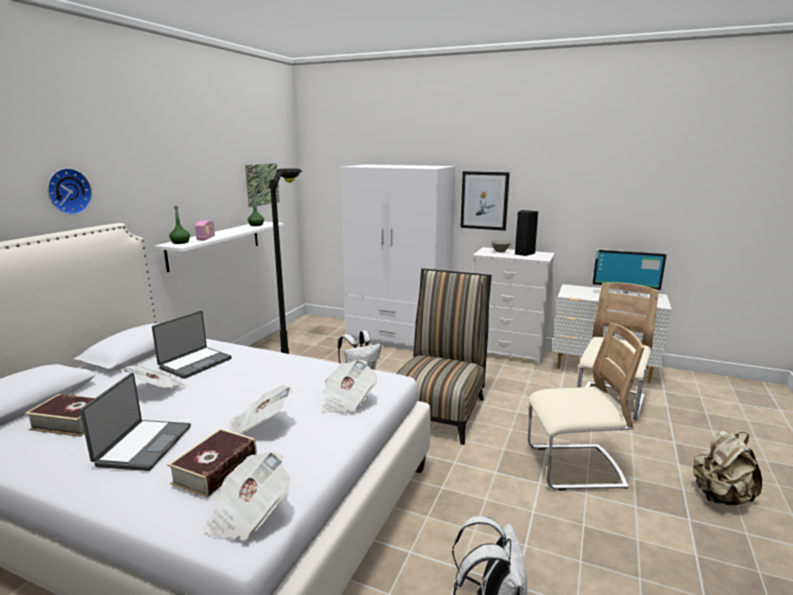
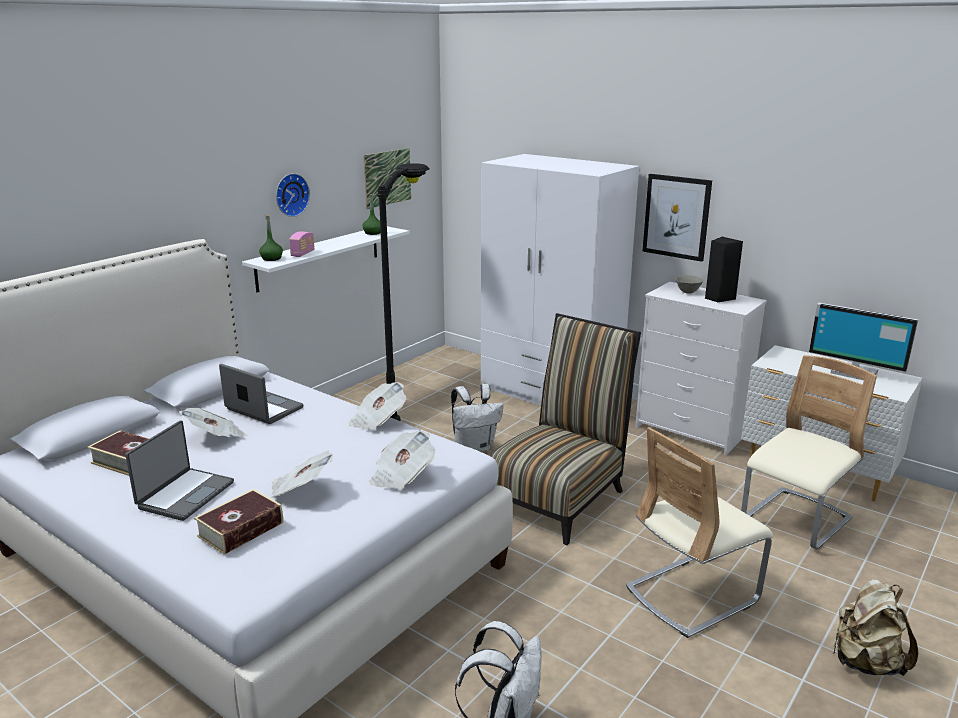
camera: 15 degrees right, 5 degrees up
wall clock [47,168,92,215] -> wall clock moved to [276,173,310,217]
laptop [152,311,232,379] -> laptop turned 105 degrees counterclockwise [219,364,303,424]
newspaper [204,452,290,541] -> newspaper moved to [349,382,406,430]
beige chair [528,322,644,490] -> beige chair turned 135 degrees clockwise [626,427,773,638]

